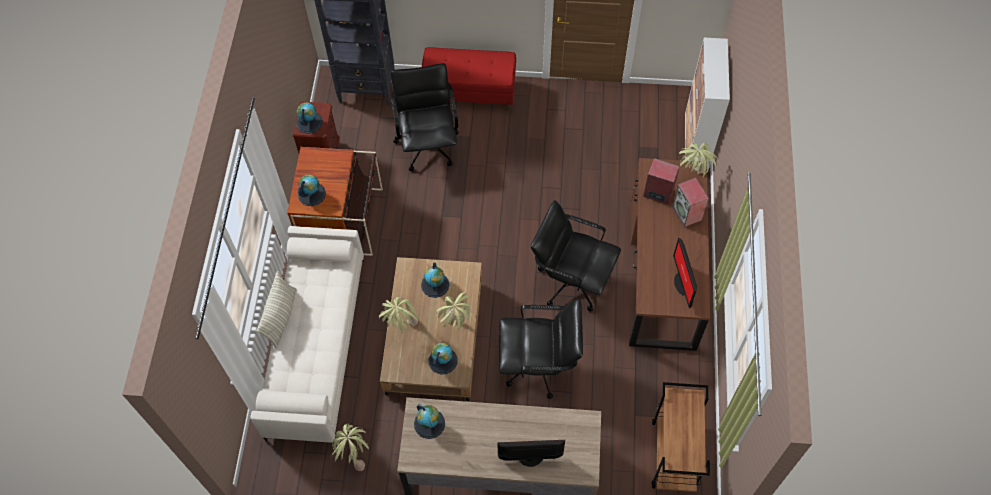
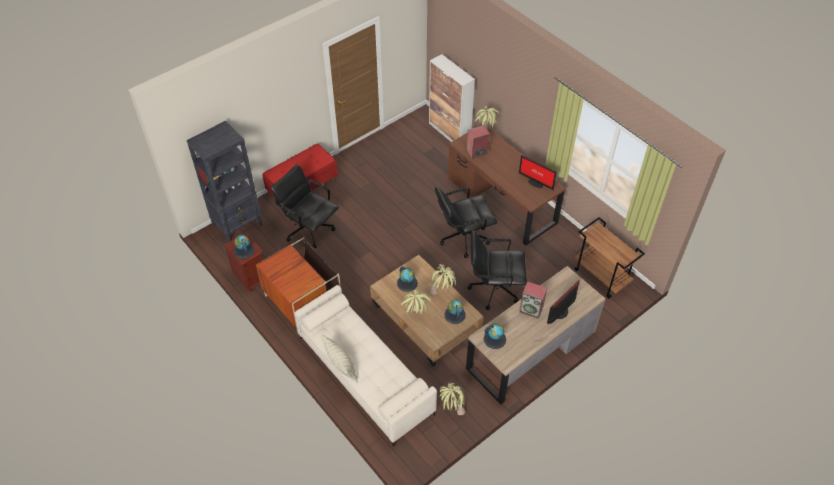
camera: 45 degrees left, 10 degrees down
globe [298,174,326,206] -> none
black office chair [499,299,583,399] -> black office chair turned 135 degrees counterclockwise [468,230,527,310]
speaker [672,177,709,227] -> speaker moved to [519,281,547,319]

